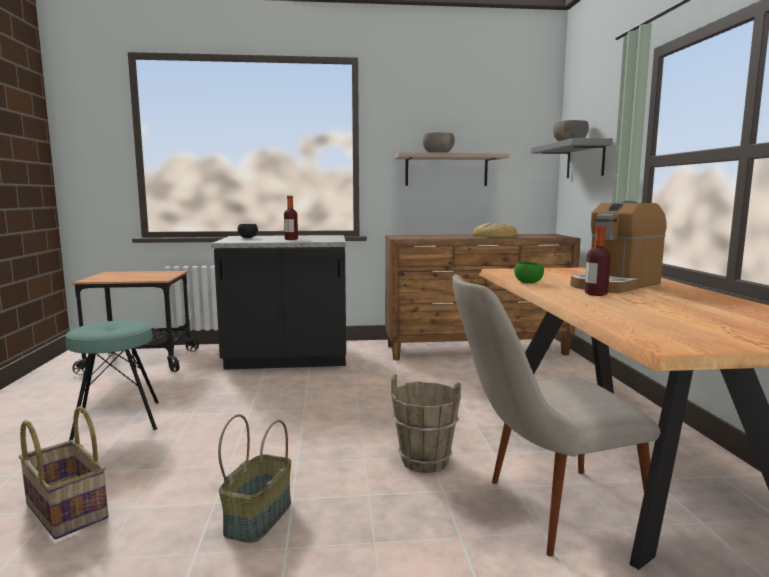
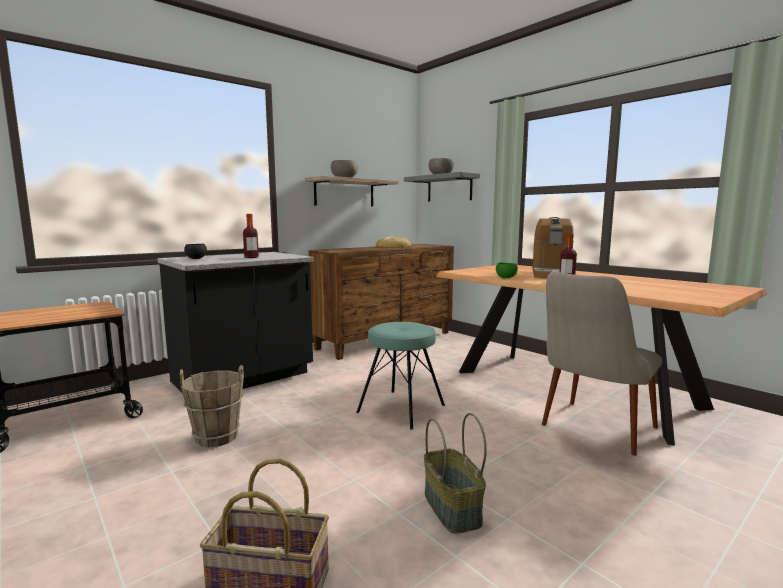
camera: 35 degrees left, 0 degrees up
turquoise stool [65,320,159,441] -> turquoise stool moved to [356,322,445,430]
brown bucket [391,374,461,473] -> brown bucket moved to [180,365,244,447]

